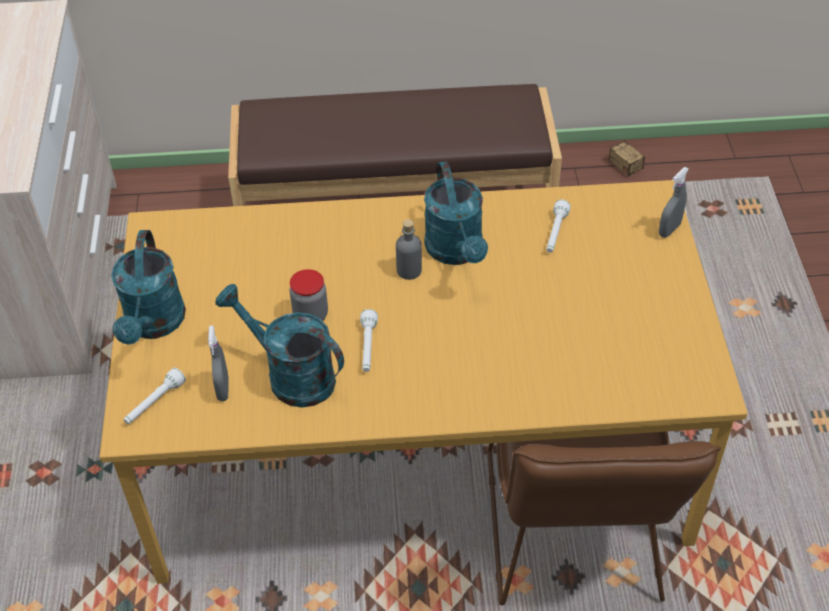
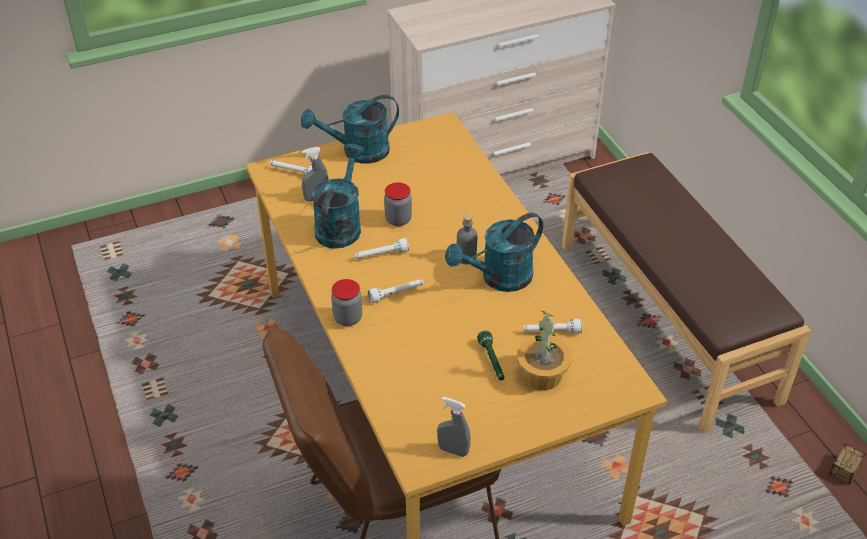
camera: 70 degrees right, 5 degrees down
grey spray bottle [659,167,689,238] -> grey spray bottle moved to [437,397,471,457]
none -> jar [331,279,362,326]
none -> white flashlight [368,279,424,303]
none -> green flashlight [477,330,504,380]
none -> potted plant [517,311,572,390]

